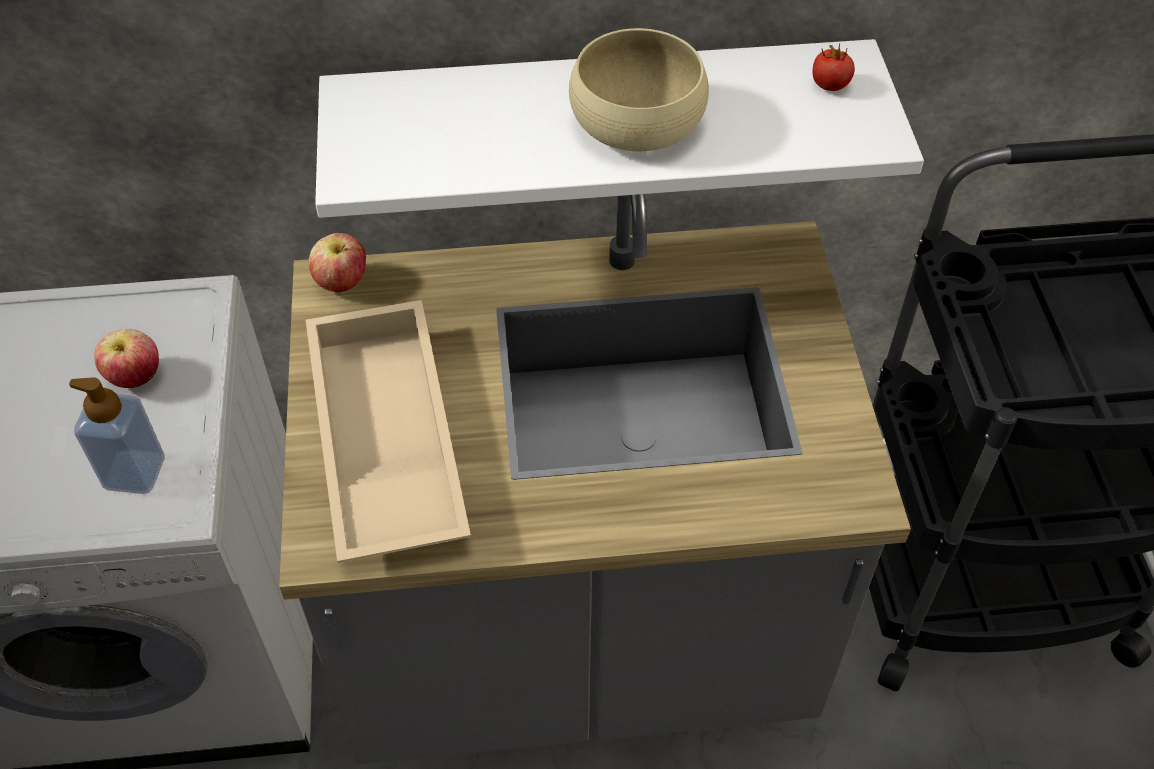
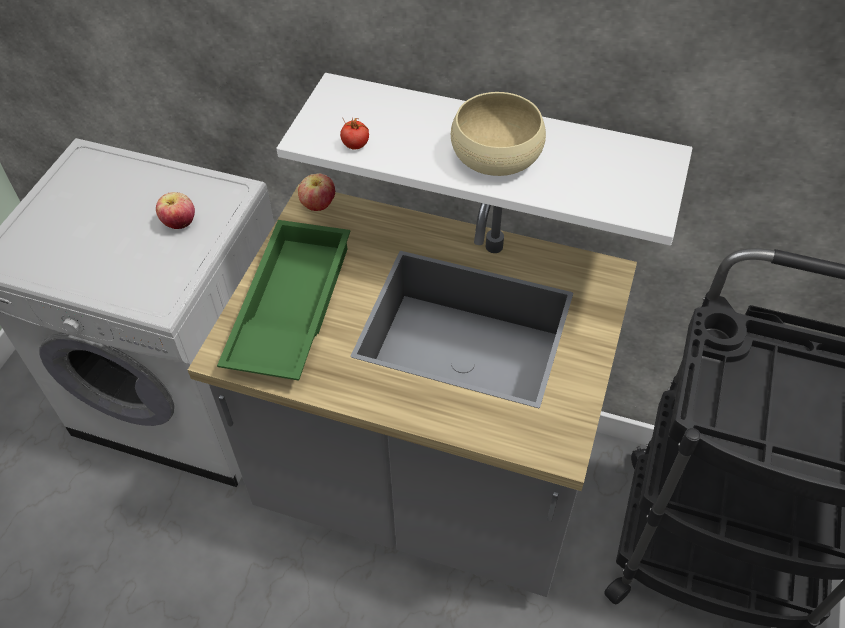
camera: 25 degrees right, 0 degrees up
soap dispenser [69,377,165,494] -> none
beige tray [306,300,471,563] -> green tray [217,220,350,381]
tomato [813,44,855,91] -> tomato moved to [340,118,369,150]

